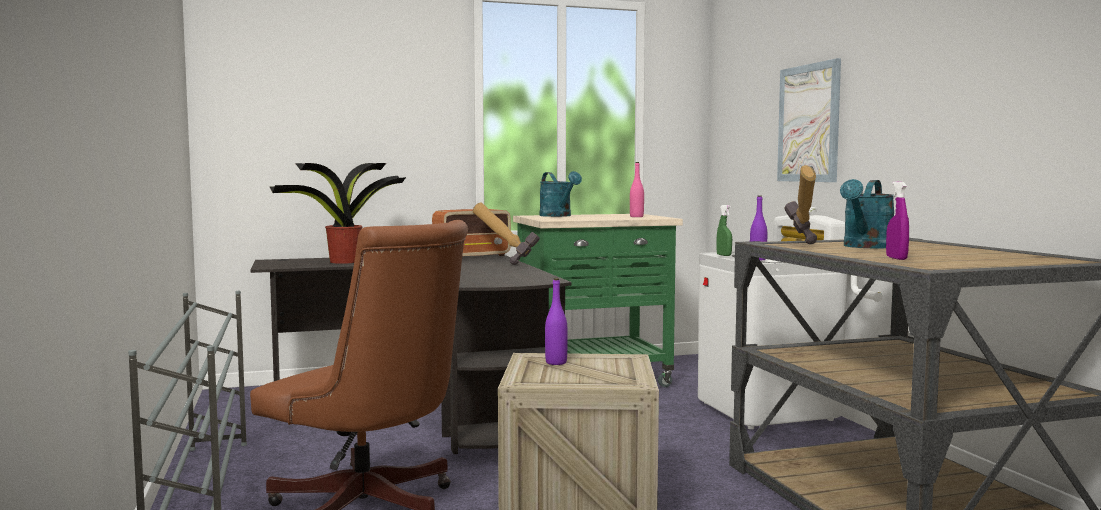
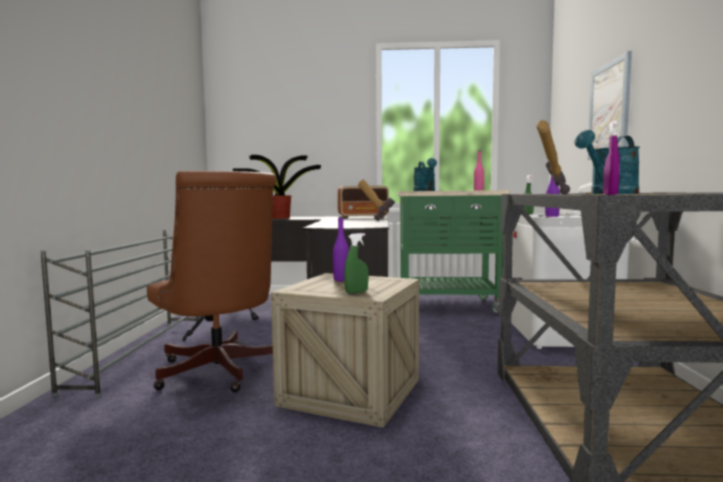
camera: 20 degrees right, 0 degrees up
none -> green spray bottle [344,233,369,294]

